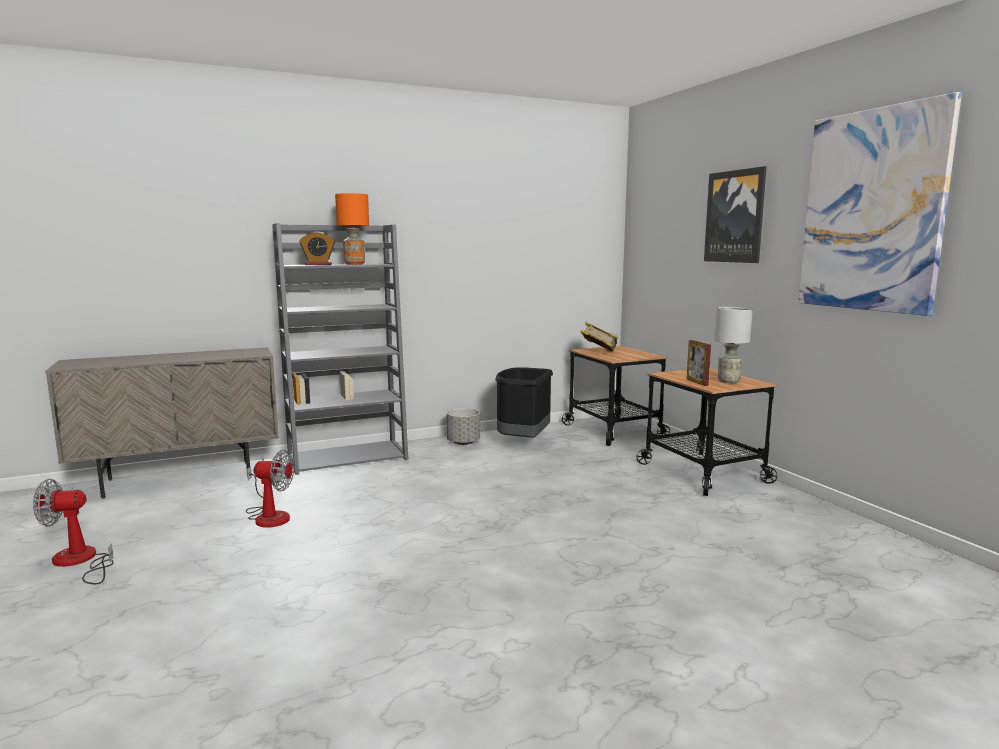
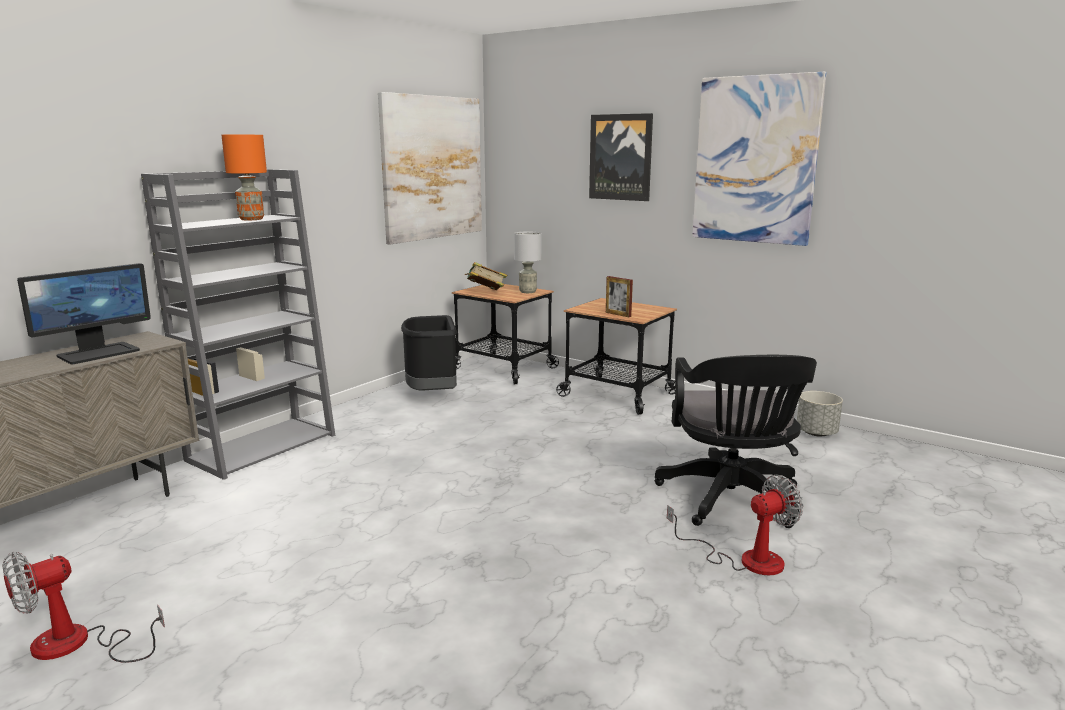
camera: 30 degrees left, 5 degrees up
fan [246,450,294,528] -> fan moved to [667,475,803,575]
alarm clock [300,231,335,265] -> none
grey planter [447,408,480,445] -> grey planter moved to [797,391,843,436]
grey table lamp [714,307,753,383] -> grey table lamp moved to [514,232,542,293]
none -> monitor [17,263,151,364]
none -> picture [378,92,482,244]
none -> black office chair [655,355,817,528]

